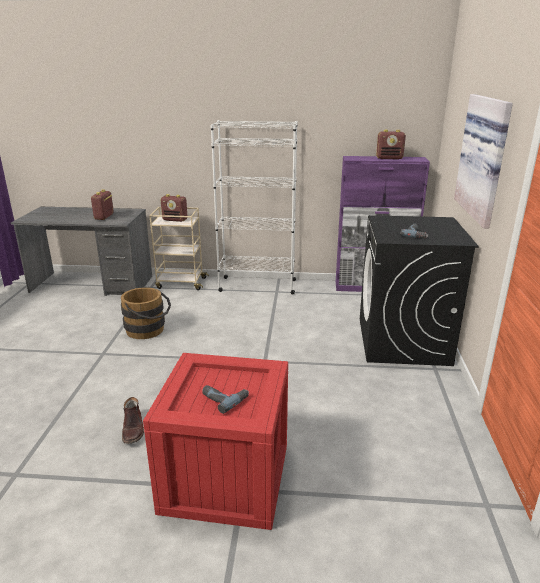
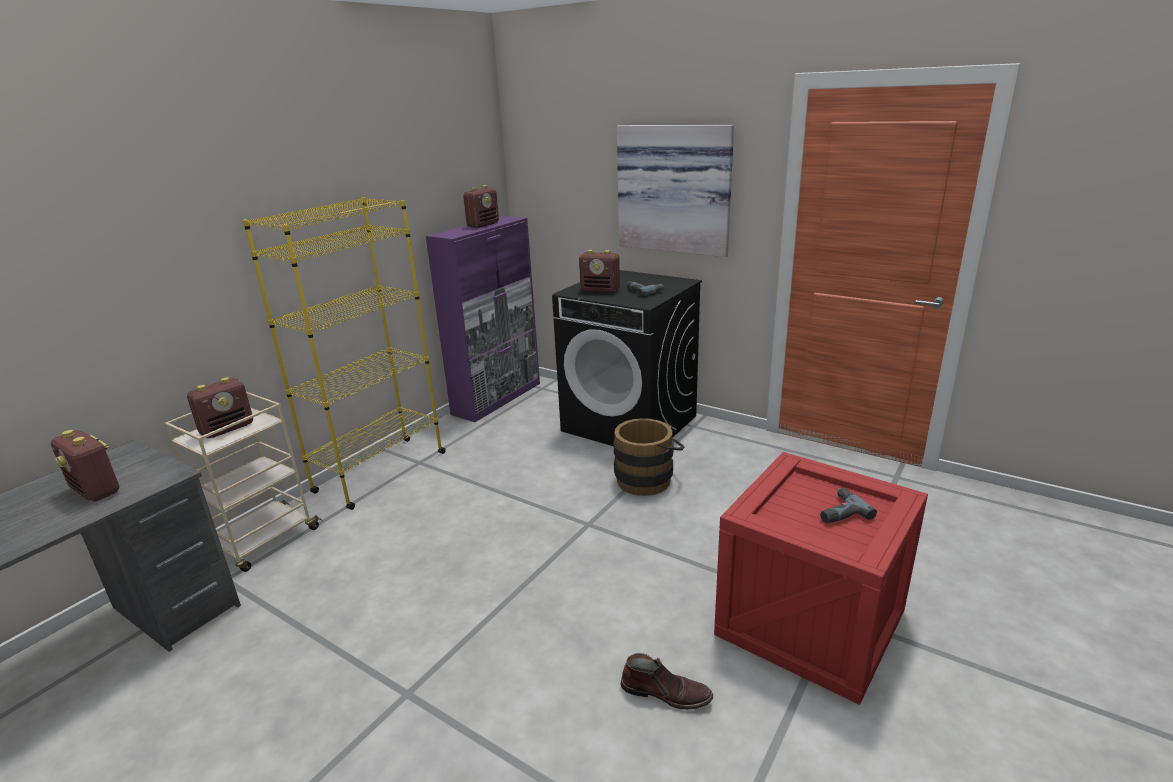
camera: 60 degrees left, 0 degrees up
brown bucket [121,287,171,339] -> brown bucket moved to [613,418,685,496]
white bookcase [210,120,298,295] -> yellow bookcase [243,197,446,510]
none -> radio [579,250,620,293]

